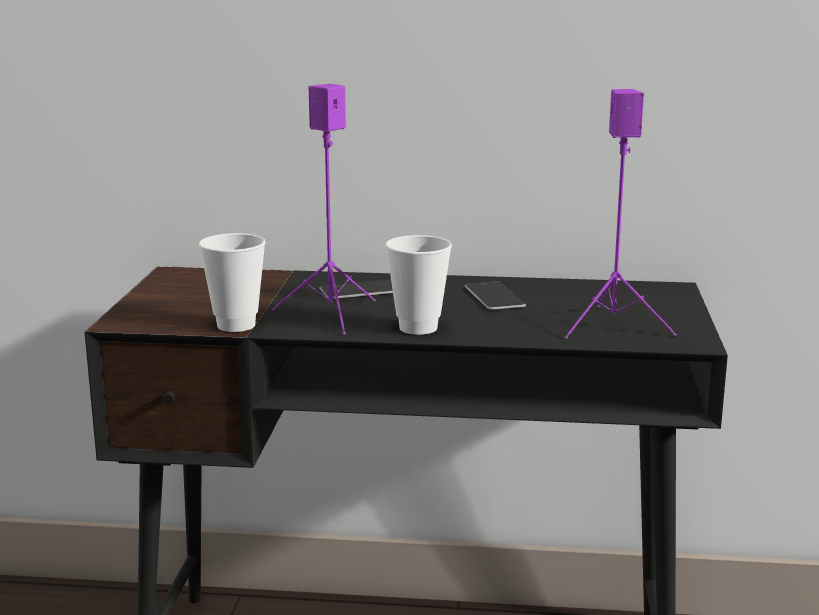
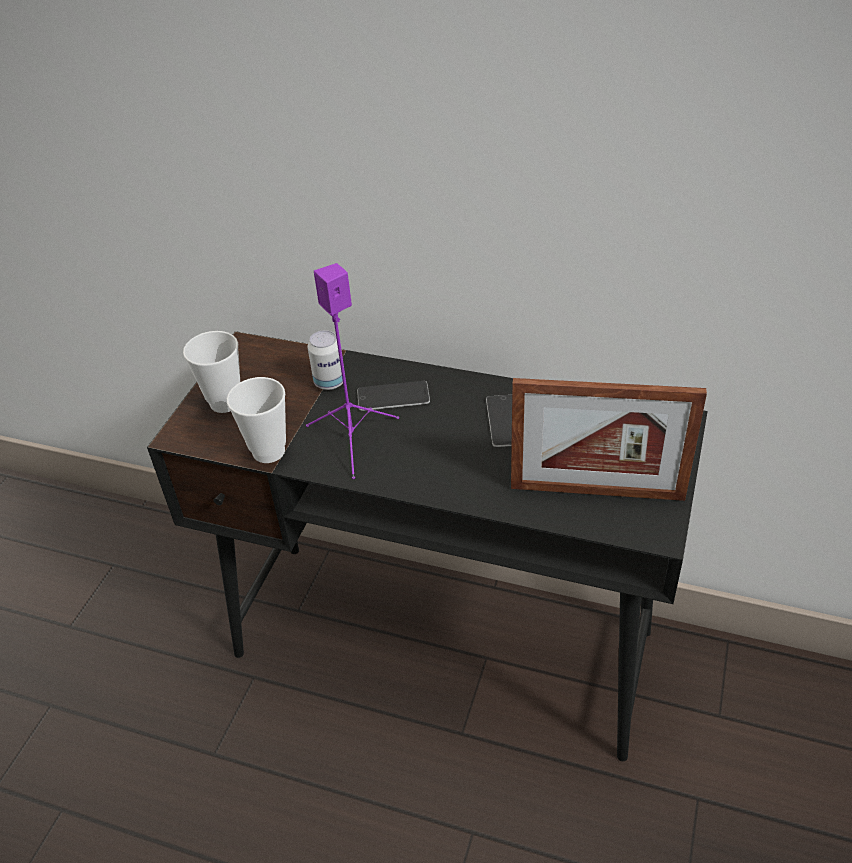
camera: 15 degrees right, 25 degrees up
cup [385,235,452,335] -> cup moved to [183,331,240,413]
purple speaker [564,89,677,339] -> picture frame [511,378,707,501]
none -> can [308,330,345,390]

